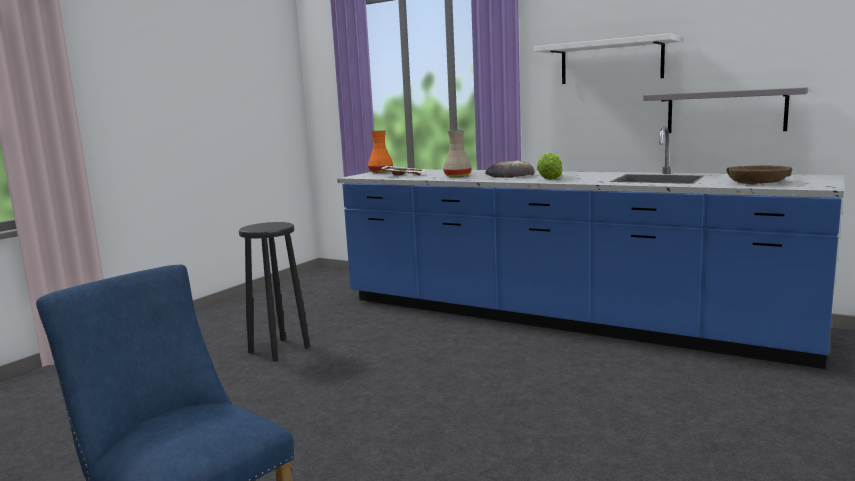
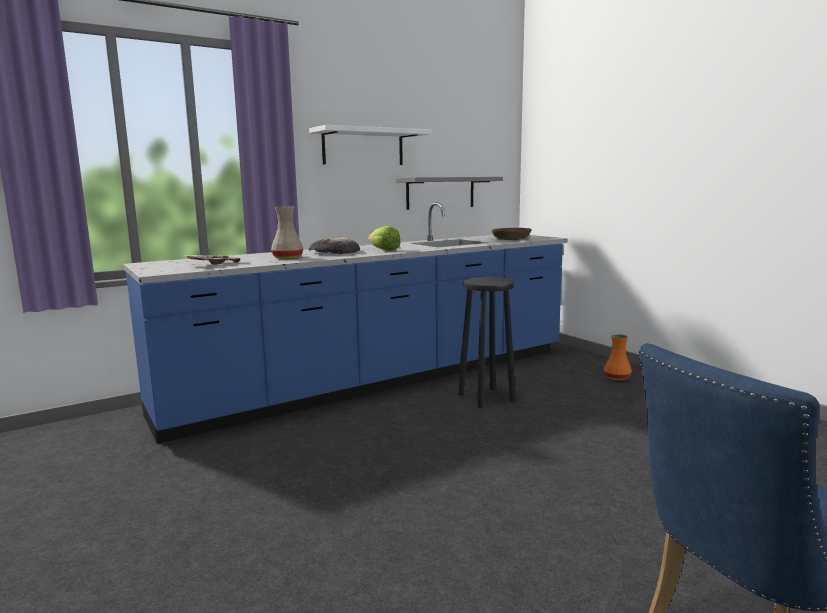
camera: 65 degrees left, 0 degrees up
black stool [239,222,310,362] -> black stool moved to [459,277,515,408]
orange vase [368,130,393,173] -> orange vase moved to [603,334,632,380]

